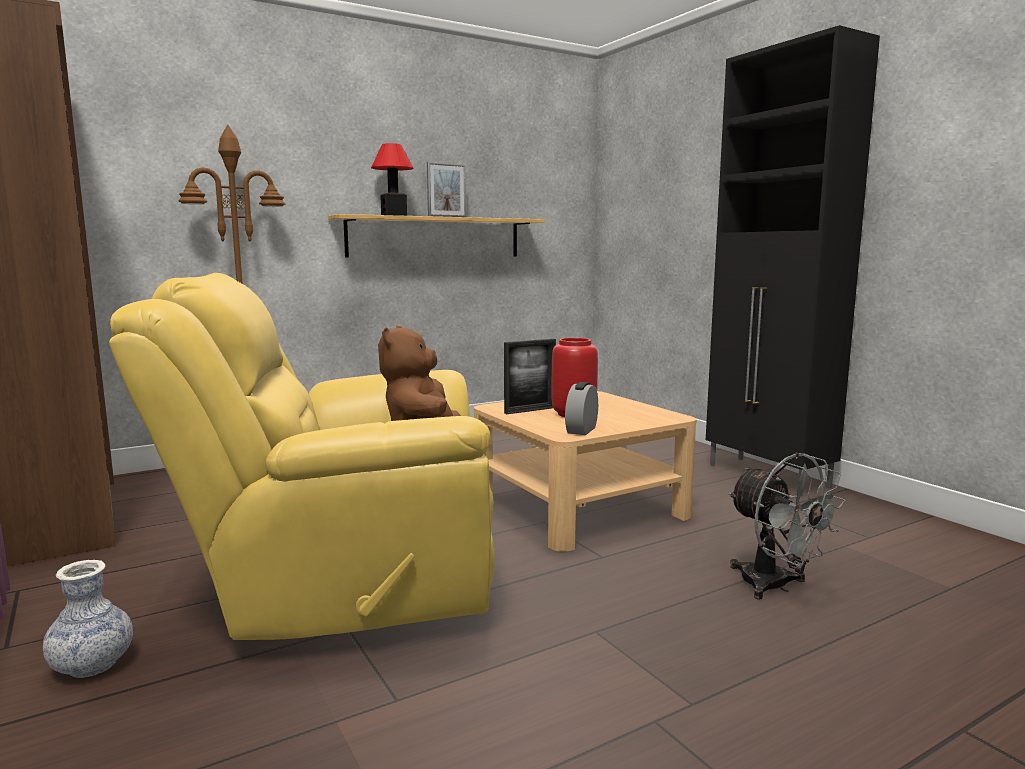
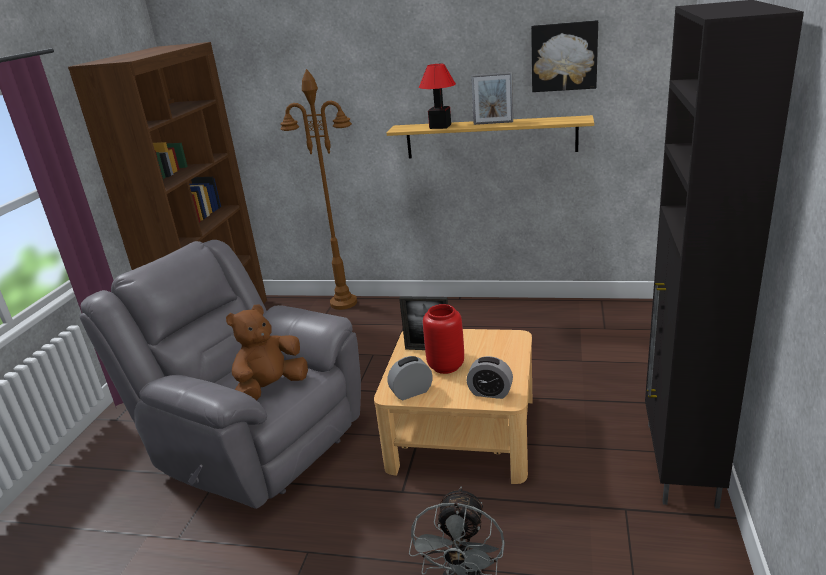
camera: 45 degrees right, 15 degrees up
vase [43,560,133,678] -> none
yellow armchair [109,273,495,640] -> grey armchair [80,240,361,509]
none -> alarm clock [467,356,513,399]
none -> picture [531,20,598,92]

